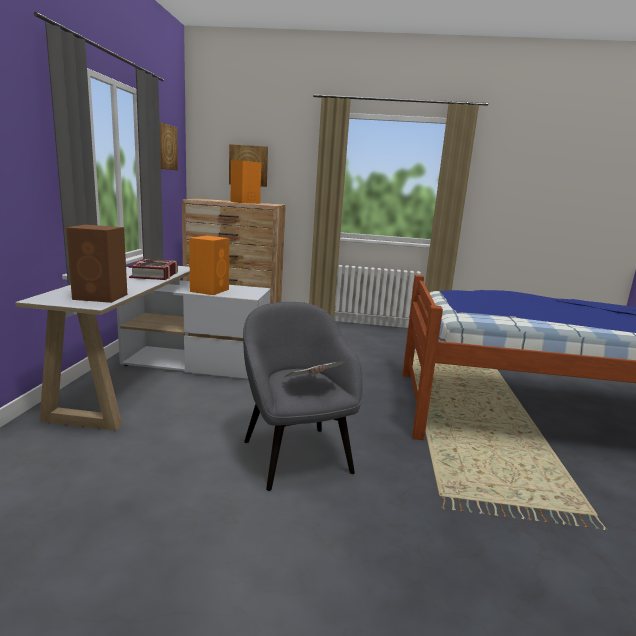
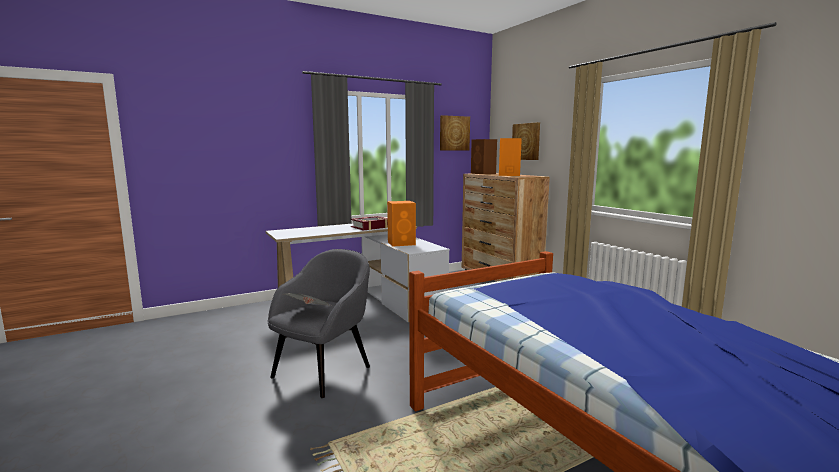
camera: 55 degrees right, 5 degrees down
brown speaker [66,225,127,303] -> brown speaker moved to [471,139,497,174]

